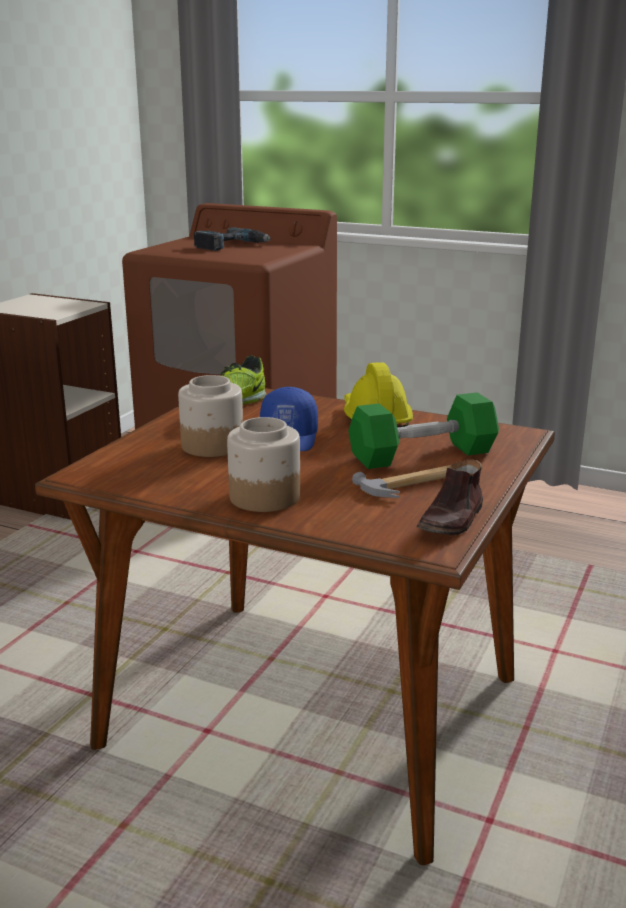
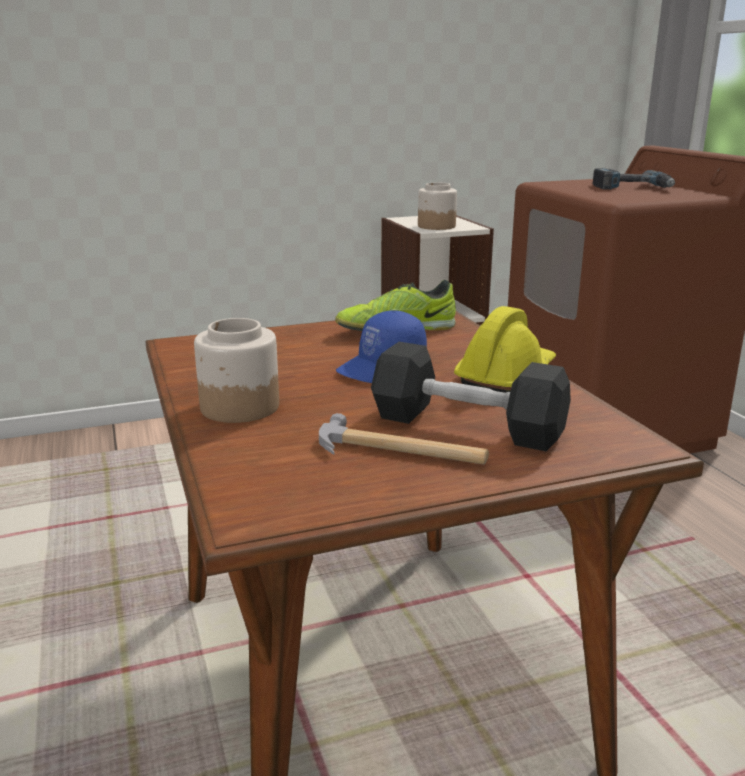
camera: 45 degrees right, 0 degrees up
jar [178,375,243,457] -> jar moved to [418,183,457,230]
green dumbbell [349,392,499,469] -> black dumbbell [371,342,571,451]
brown shoe [417,459,483,535] -> none

